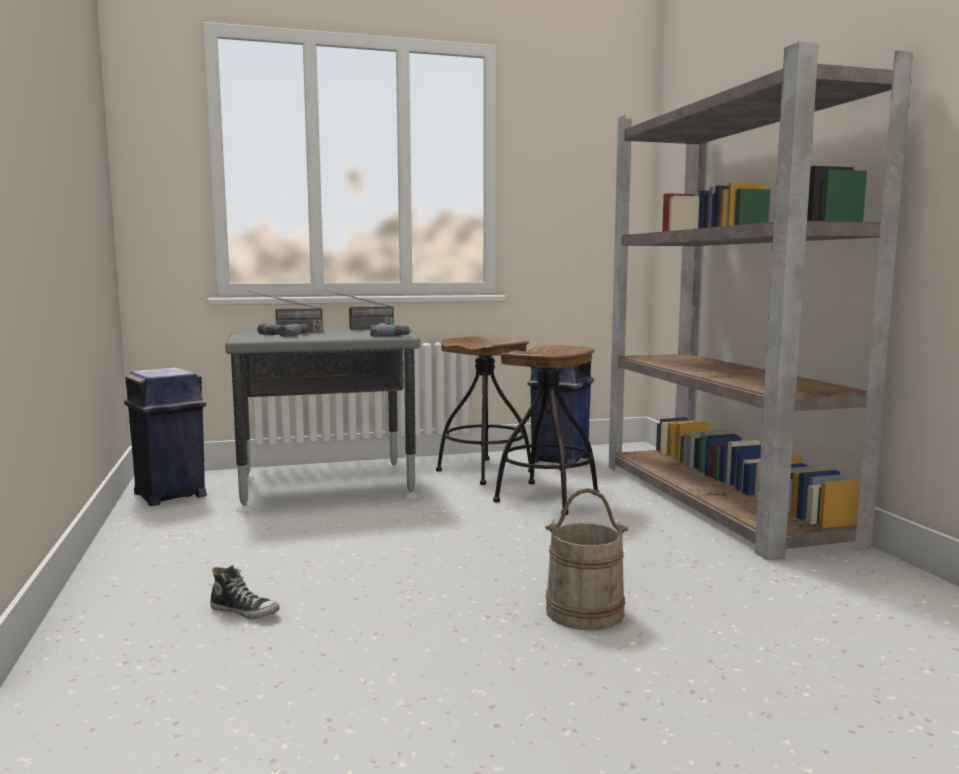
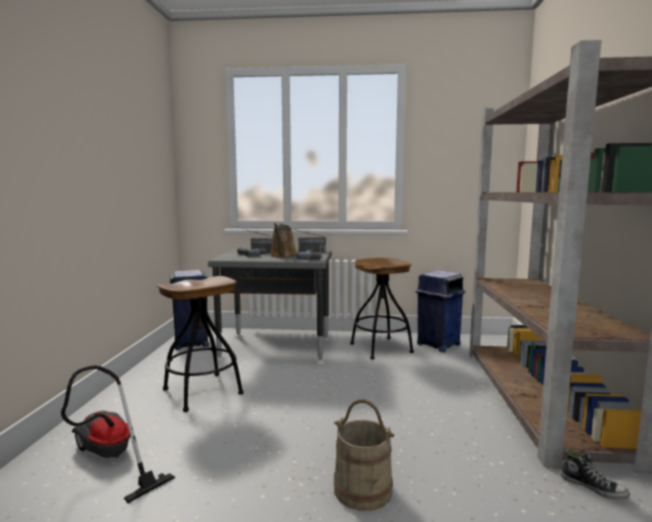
camera: 20 degrees right, 0 degrees up
shoe [210,565,280,620] -> shoe moved to [561,449,630,500]
brown stool [493,345,599,515] -> brown stool moved to [156,276,243,412]
none -> vacuum cleaner [61,365,175,503]
none -> brown watering can [270,223,296,258]

